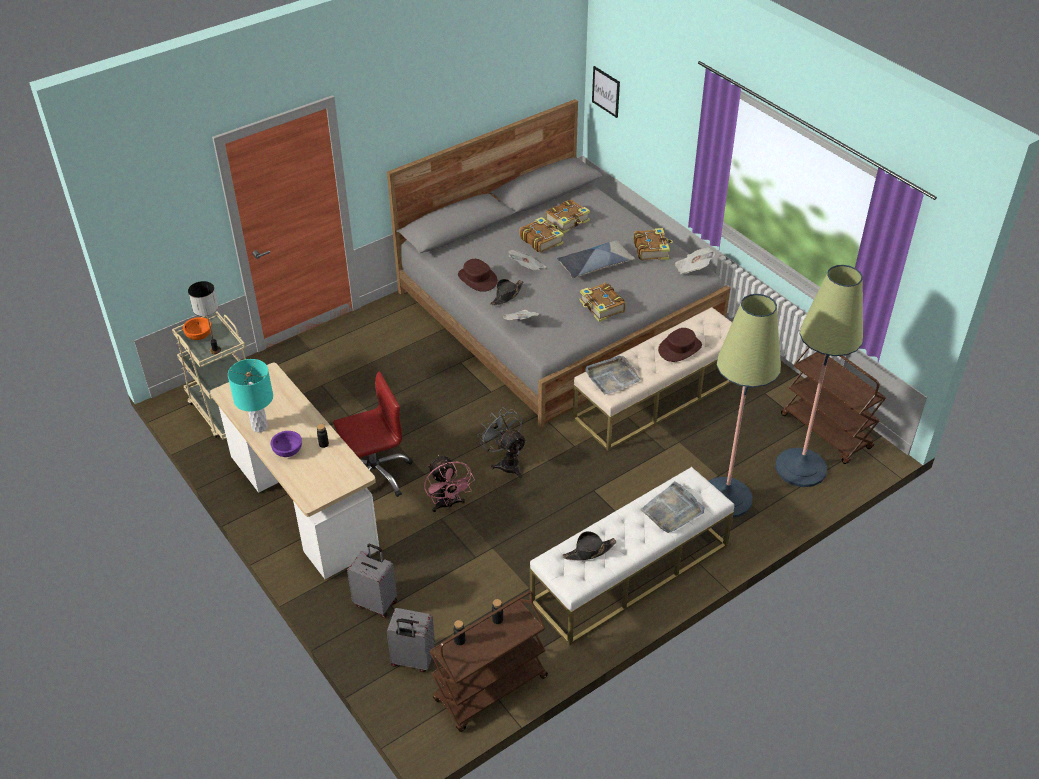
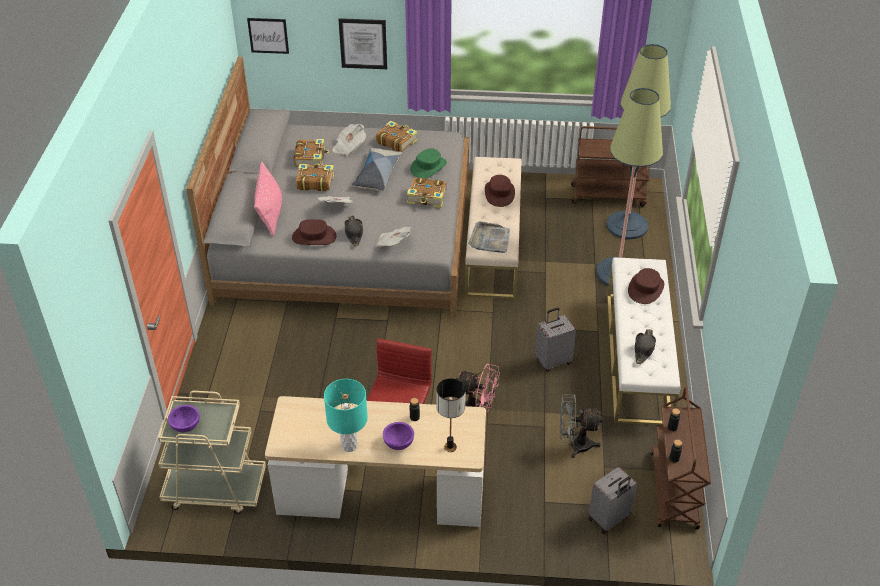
camera: 50 degrees left, 0 degrees up
orange bowl [183,317,211,340] -> purple bowl [168,405,200,432]
table lamp [188,281,221,354] -> table lamp moved to [436,378,466,452]
grey suitcase [347,544,397,618] -> grey suitcase moved to [535,308,576,372]
grey fan [477,407,527,478] -> grey fan moved to [560,395,603,458]
grey tray [641,481,704,533] -> brown hat [628,268,664,304]
newspaper [675,248,715,274] -> newspaper moved to [332,124,366,156]
none -> pink pillow [254,162,282,237]
none -> picture [338,18,387,69]
none -> green hat [410,148,447,178]

